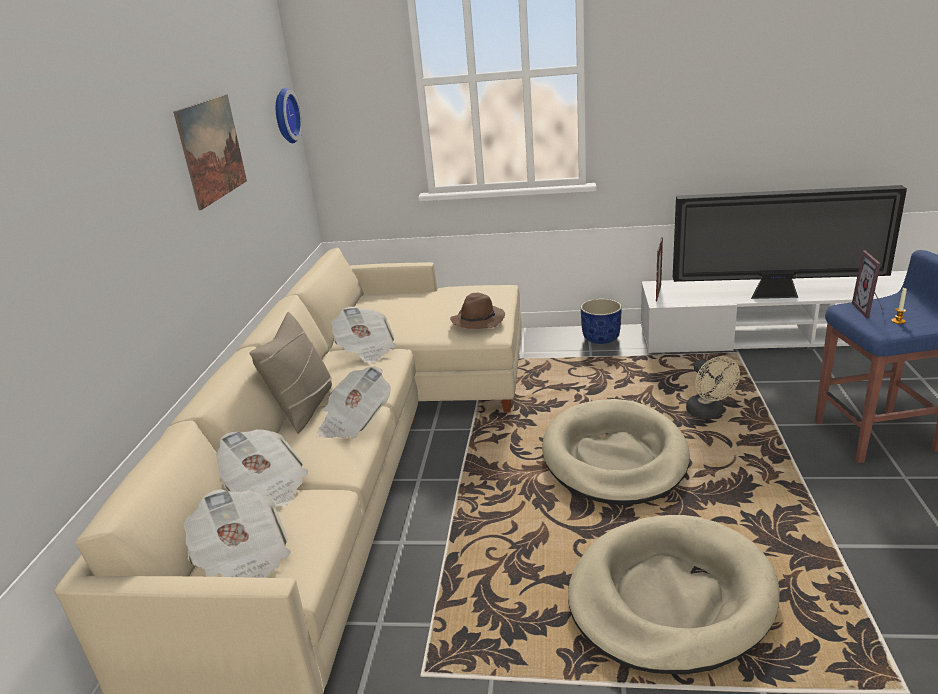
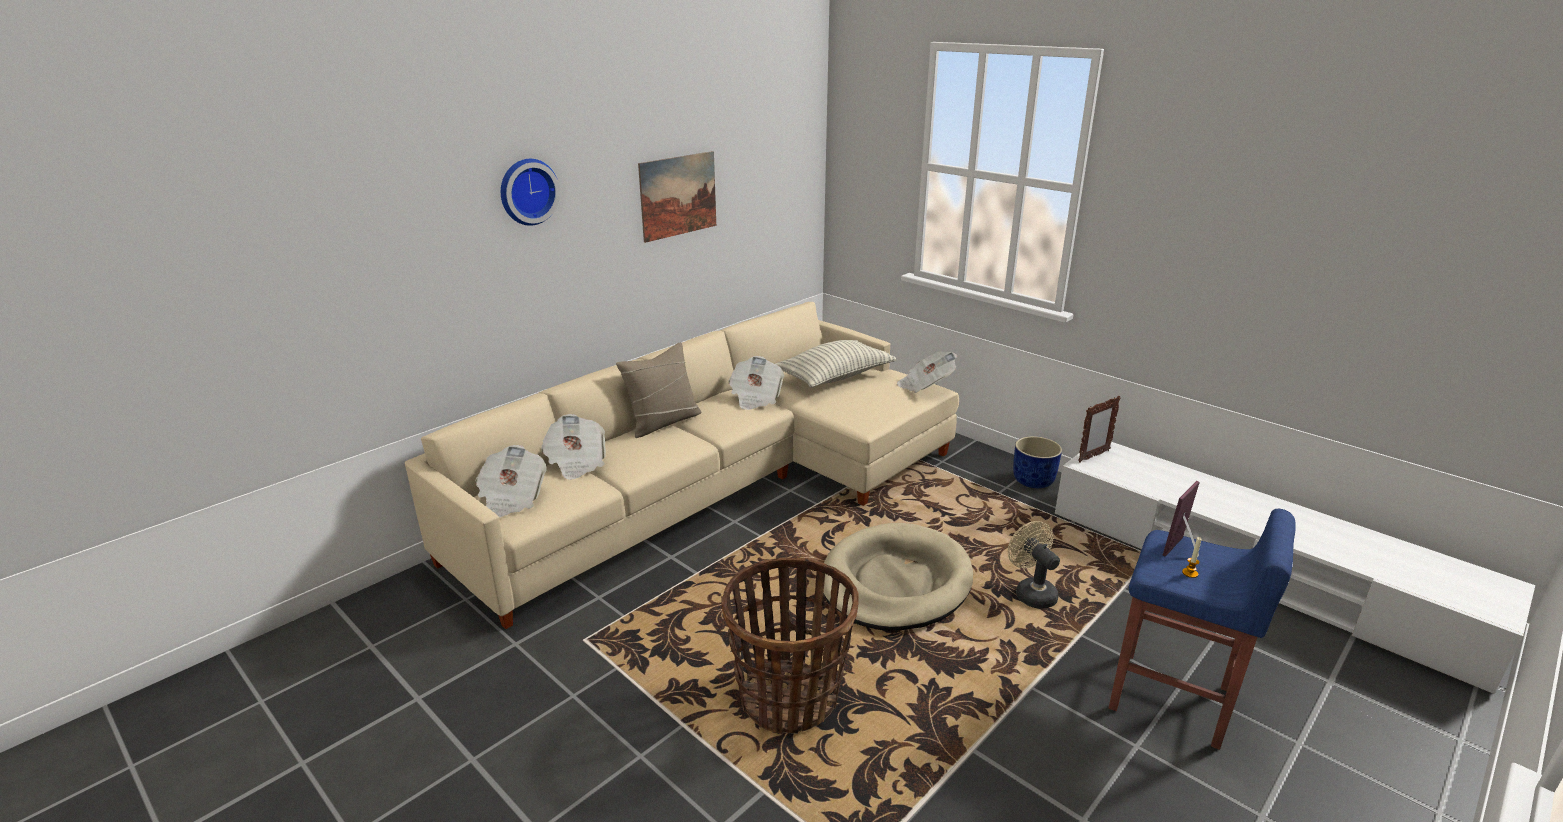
camera: 35 degrees right, 0 degrees up
wall clock [276,88,303,143] -> wall clock moved to [501,159,560,226]
newspaper [317,366,391,439] -> newspaper moved to [897,352,958,393]
brown hat [450,293,505,329] -> none
beige dog bed [568,515,780,675] -> basket [721,557,859,734]
television [673,185,907,299] -> none
beige fan [686,356,740,419] -> beige fan turned 135 degrees clockwise [1008,521,1060,609]
none -> pillow [775,340,896,388]

